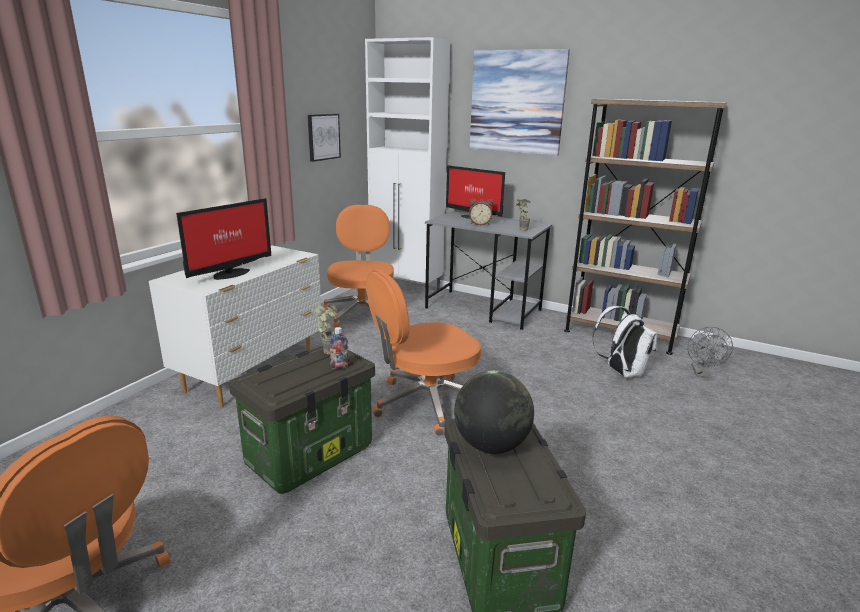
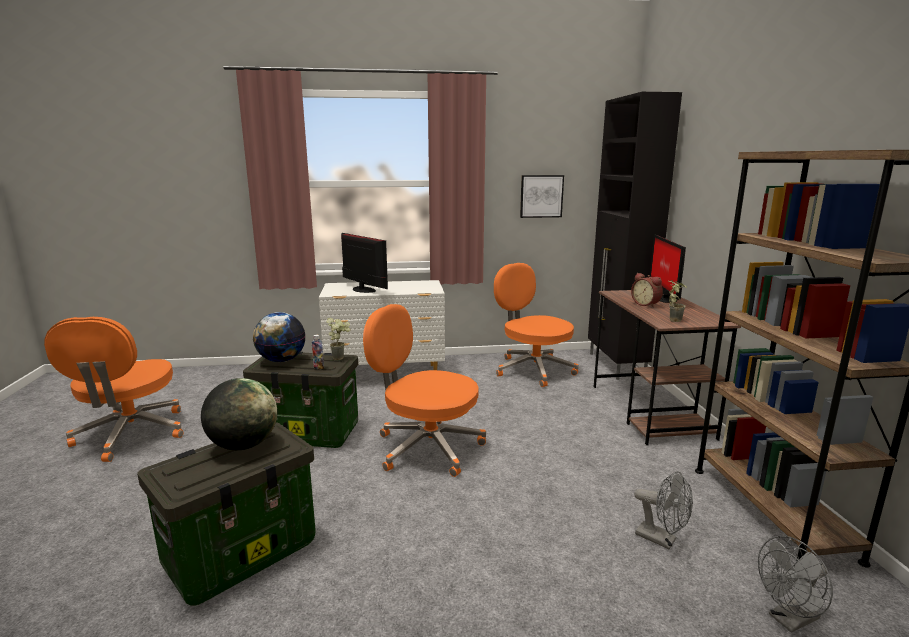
camera: 55 degrees right, 5 degrees down
monitor [176,198,271,280] -> monitor turned 135 degrees counterclockwise [341,233,388,293]
orange office chair [323,205,394,327] -> orange office chair turned 90 degrees counterclockwise [494,263,579,387]
white cabinet [365,37,450,290] -> black cabinet [588,92,682,380]
grey desk [425,211,552,330] -> brown desk [594,290,741,445]
picture [470,49,570,156] -> none
white backpack [592,306,658,377] -> grey fan [634,471,693,549]
none -> globe [253,312,305,362]

